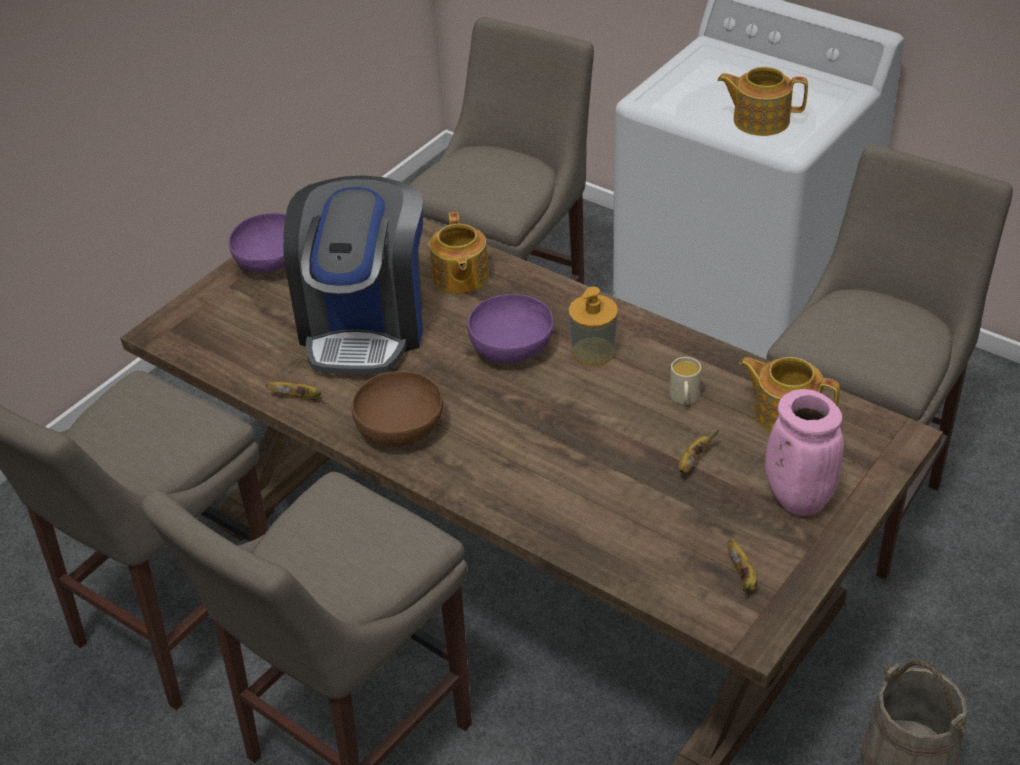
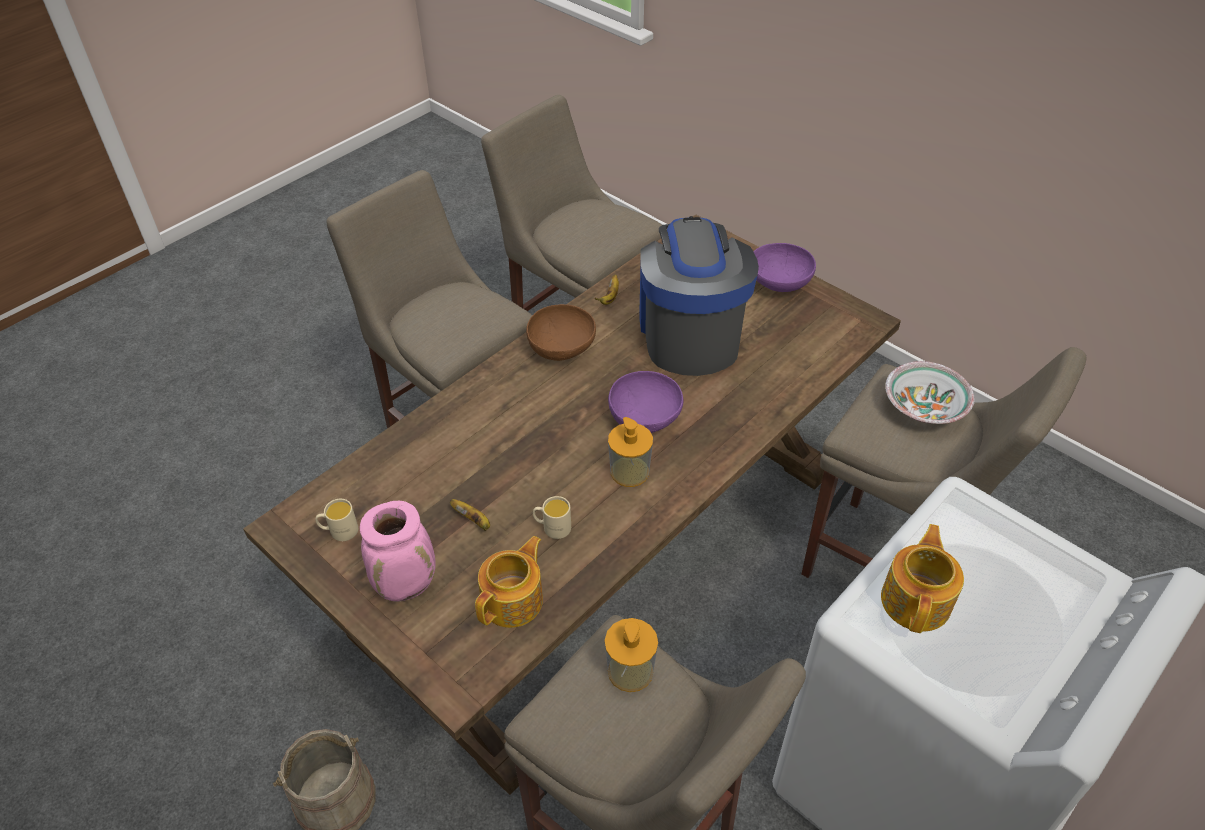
camera: 95 degrees right, 5 degrees up
coffee machine [283,175,423,375] -> coffee machine turned 75 degrees clockwise [639,216,759,376]
teapot [429,212,489,294] -> none
banana [727,539,757,592] -> beige mug [316,499,358,541]
none -> soap dispenser [604,618,658,692]
none -> bowl [885,361,975,424]

